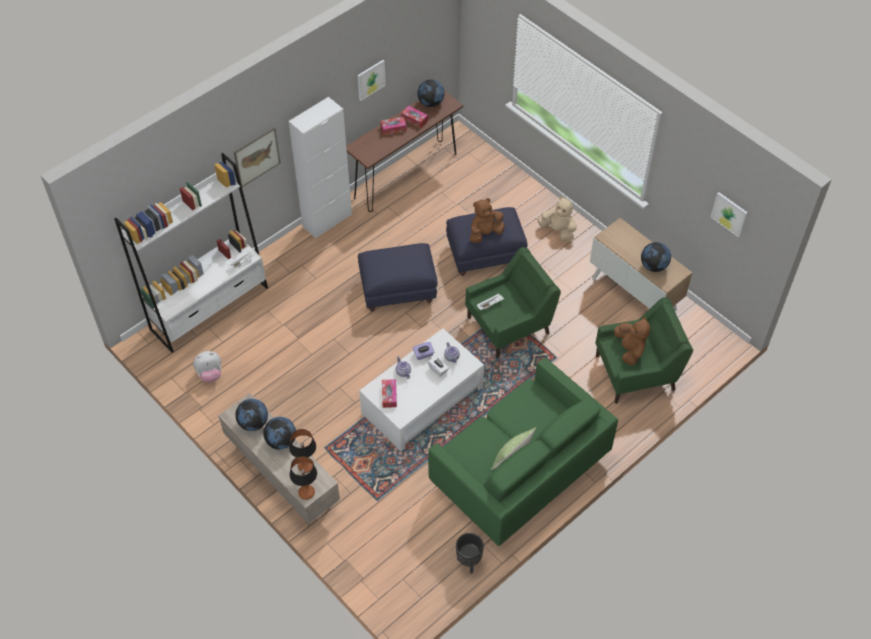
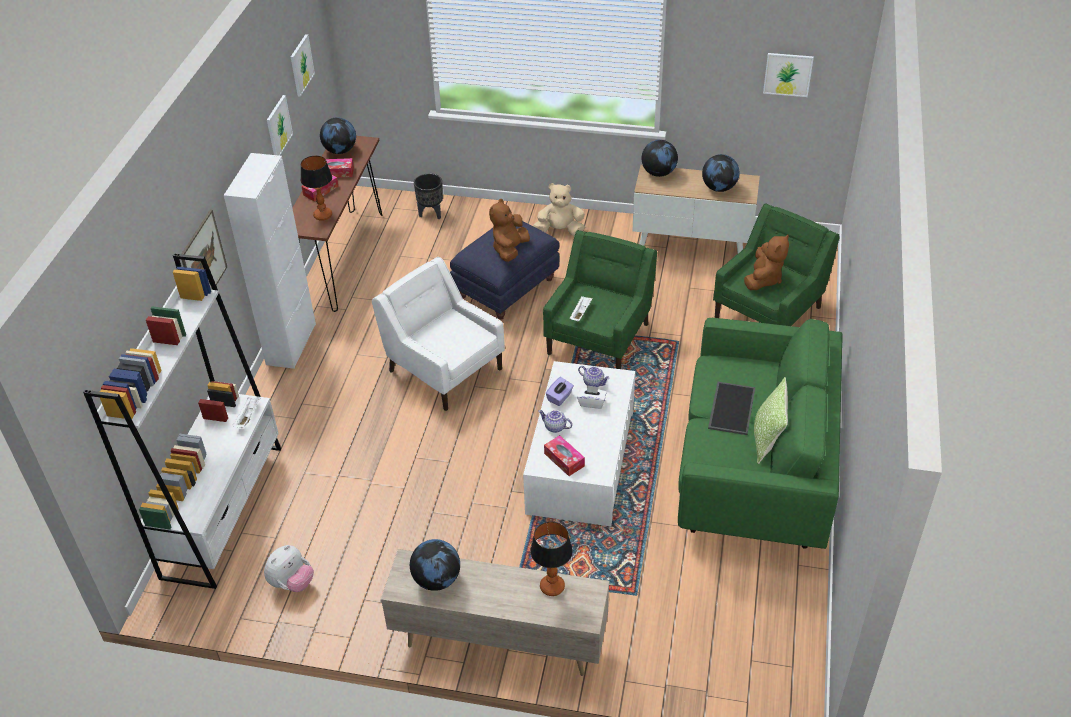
camera: 35 degrees left, 10 degrees down
globe [263,417,296,449] -> globe moved to [642,140,678,177]
table lamp [290,456,317,500] -> table lamp moved to [301,156,332,221]
blue ottoman [358,243,438,312] -> white armchair [372,257,505,411]
black planter [456,533,484,574] -> black planter moved to [414,173,443,219]
brown plush toy [614,316,650,365] -> brown plush toy turned 75 degrees clockwise [744,234,789,290]
none -> picture [291,34,315,97]
none -> tray [708,382,755,435]

